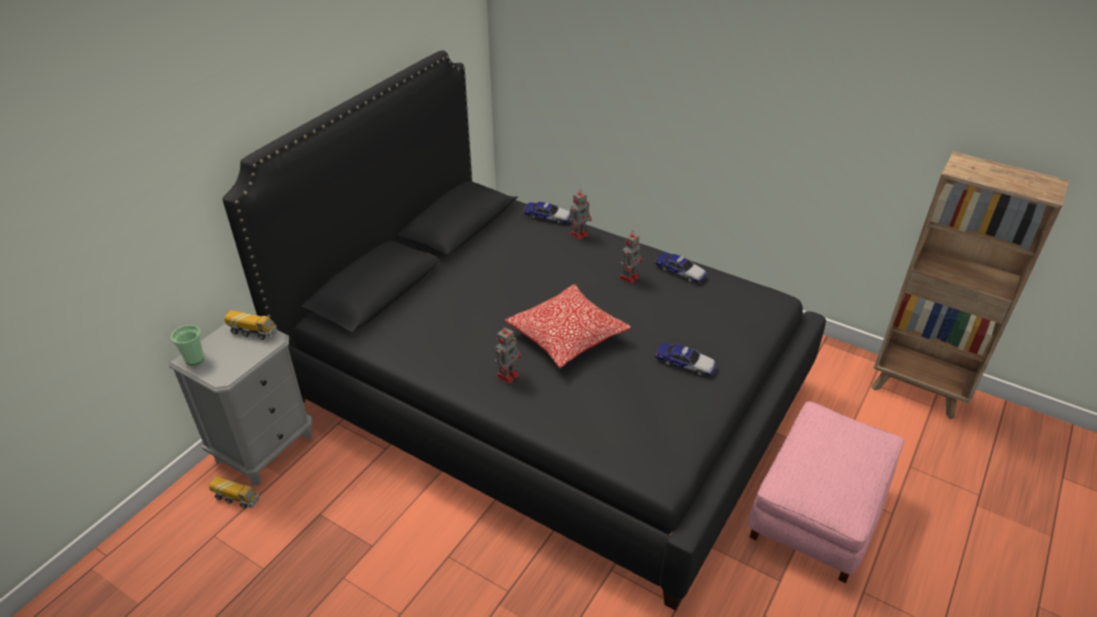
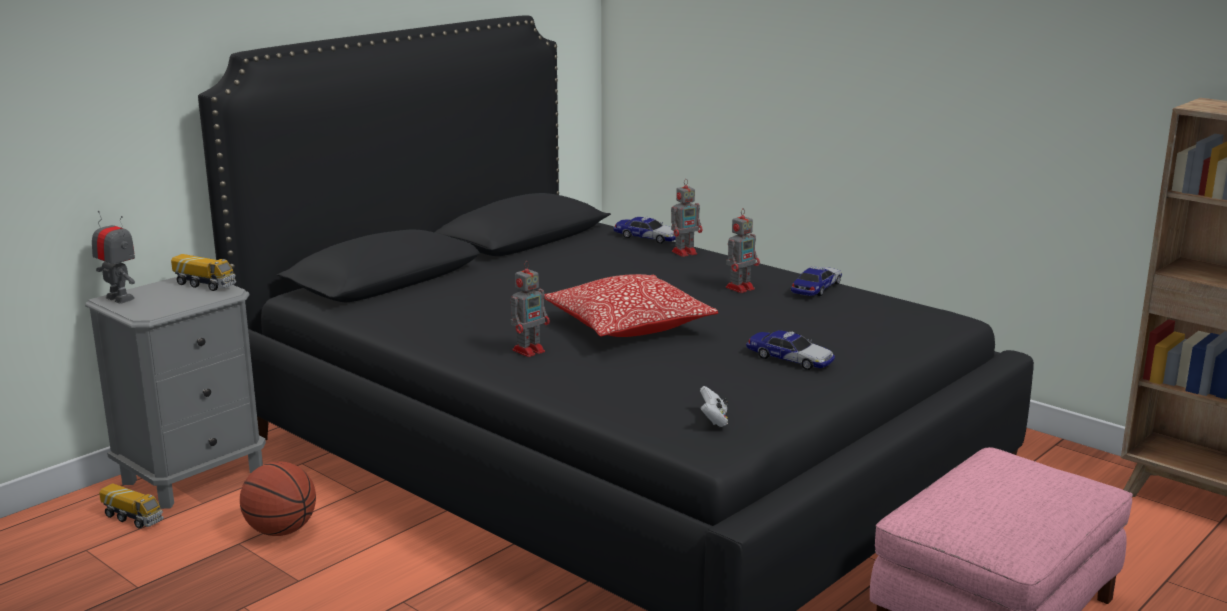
camera: 10 degrees right, 20 degrees down
cup [171,325,204,365] -> toy robot [92,211,135,304]
toy car [655,253,707,283] -> toy car turned 105 degrees counterclockwise [791,266,842,296]
none -> basketball [240,461,316,536]
none -> white game controller [700,386,728,427]

